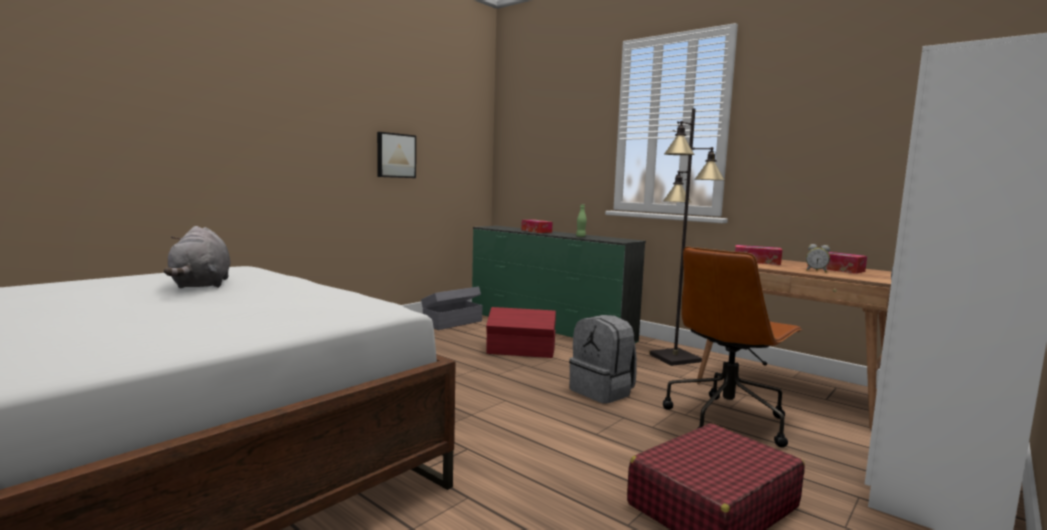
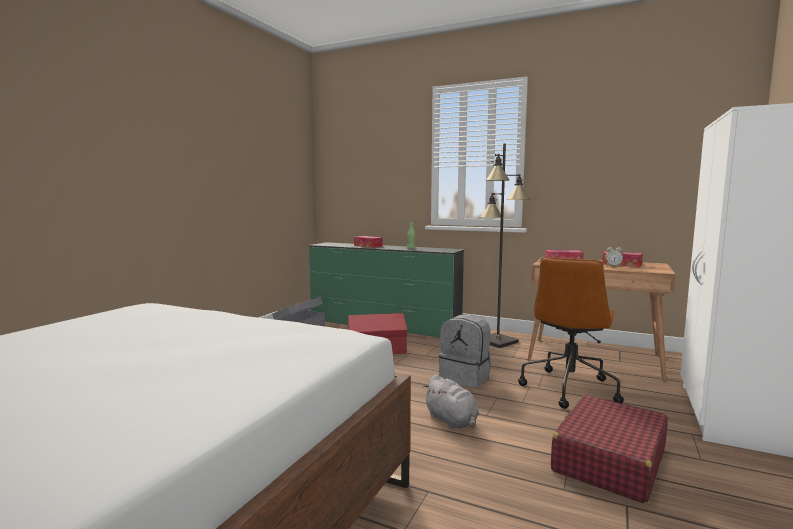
camera: 15 degrees left, 0 degrees up
grey plush toy [163,226,231,288] -> grey plush toy moved to [423,374,479,429]
picture [377,132,416,178] -> none

